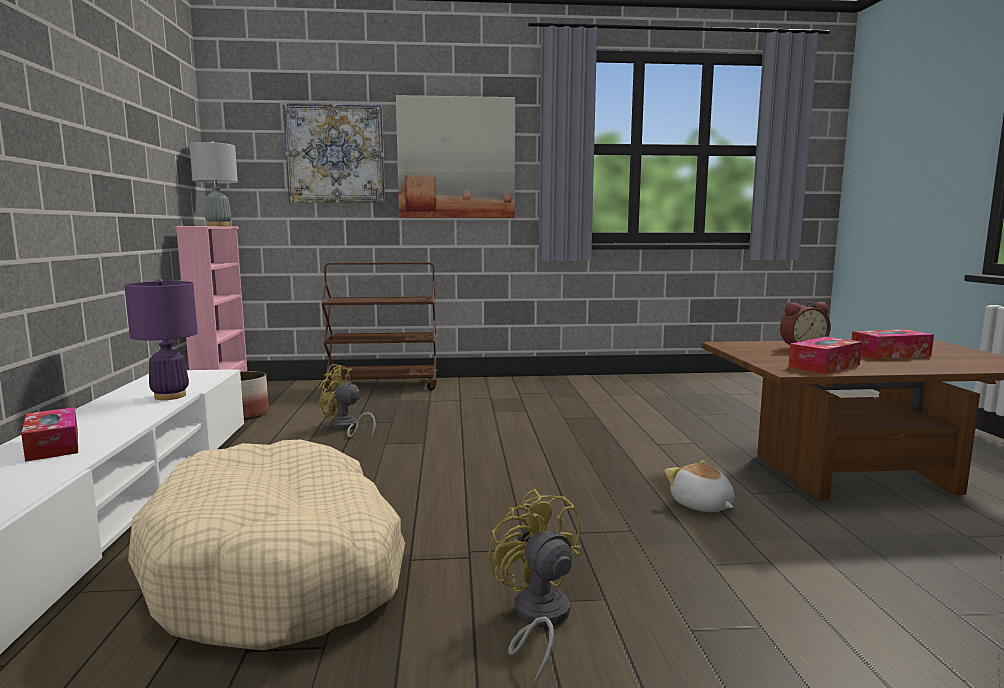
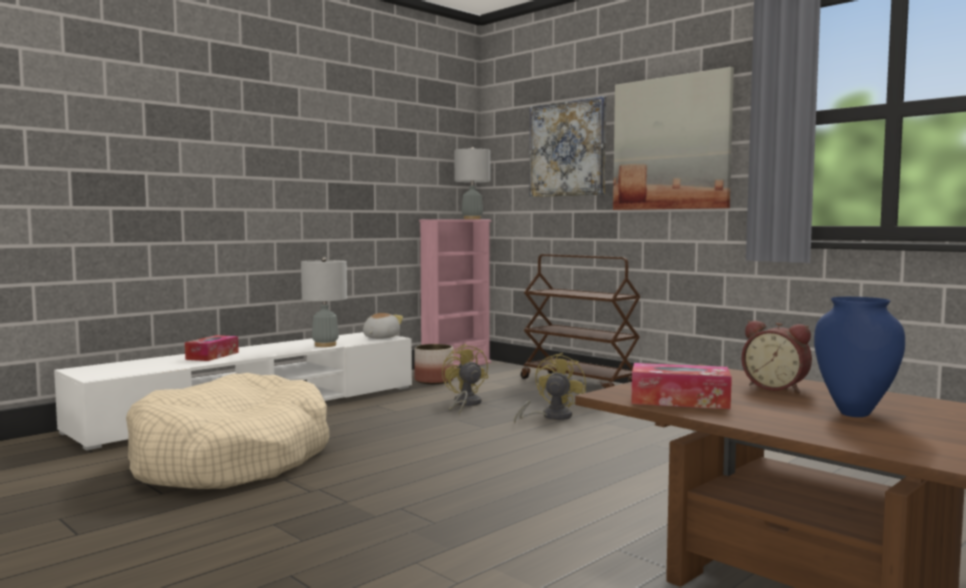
camera: 50 degrees right, 5 degrees down
purple table lamp [124,278,198,400] -> grey table lamp [301,257,347,347]
yellow fan [488,489,582,683] -> yellow fan moved to [514,353,586,424]
plush toy [665,460,735,512] -> plush toy moved to [363,313,403,339]
tissue box [852,329,934,359] -> blue vase [814,297,905,417]

